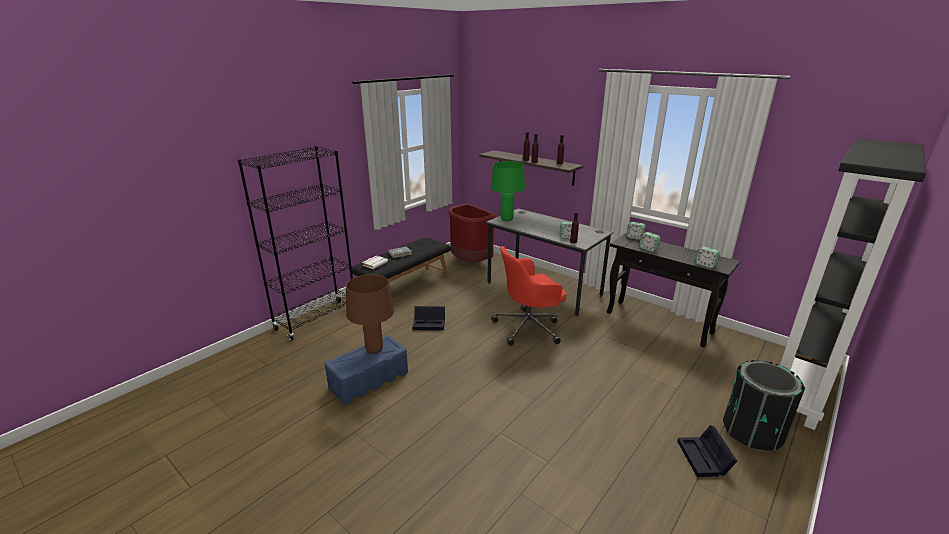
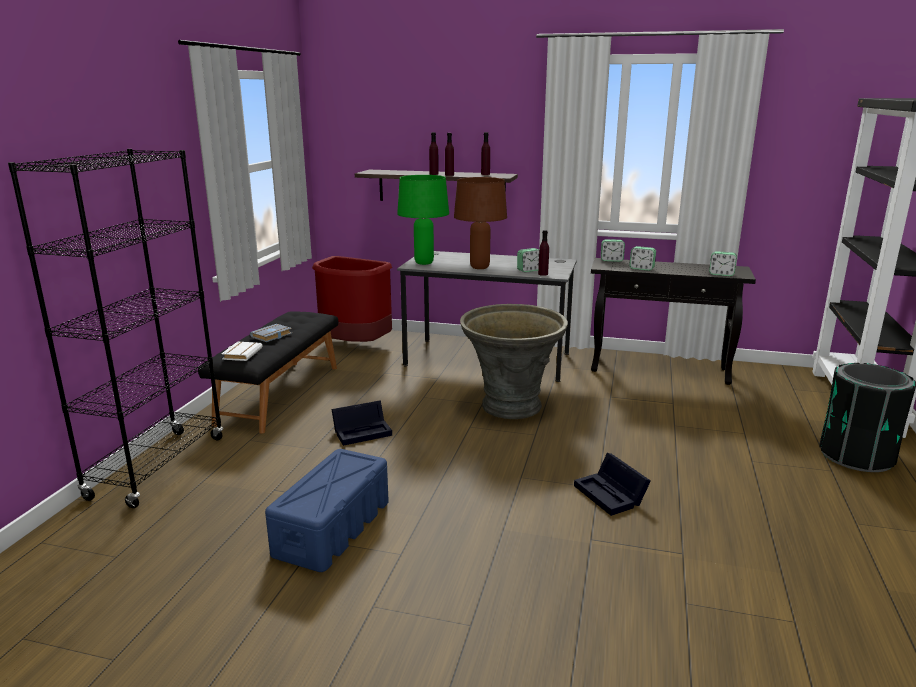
camera: 25 degrees left, 5 degrees down
brown table lamp [346,274,394,354] -> brown table lamp moved to [454,177,507,269]
red office chair [491,246,566,346] -> grey planter [460,304,568,419]
black storage box [677,425,738,477] -> black storage box moved to [574,453,651,516]

